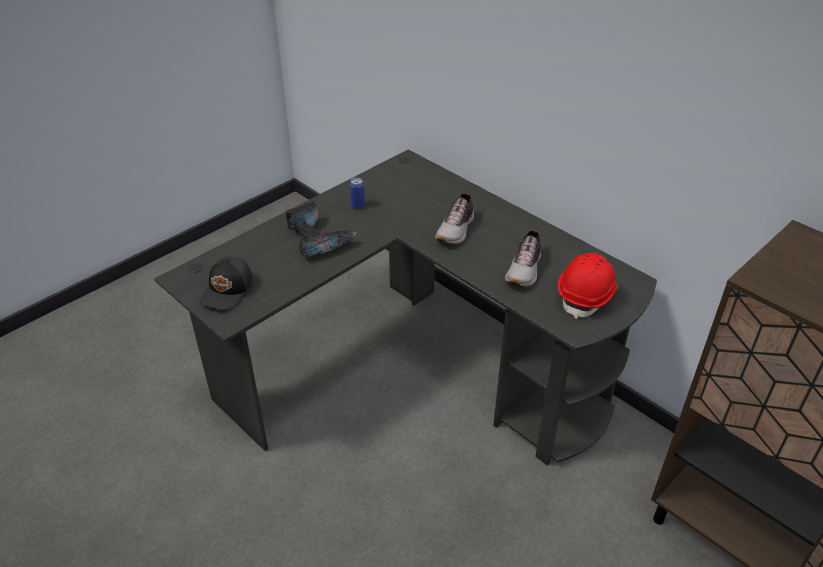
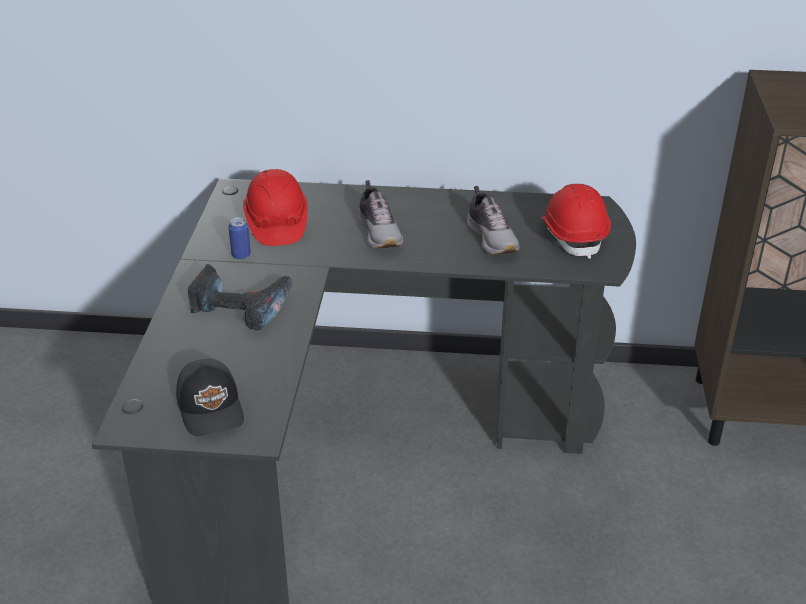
camera: 40 degrees left, 5 degrees down
none -> red hard hat [243,169,307,246]

